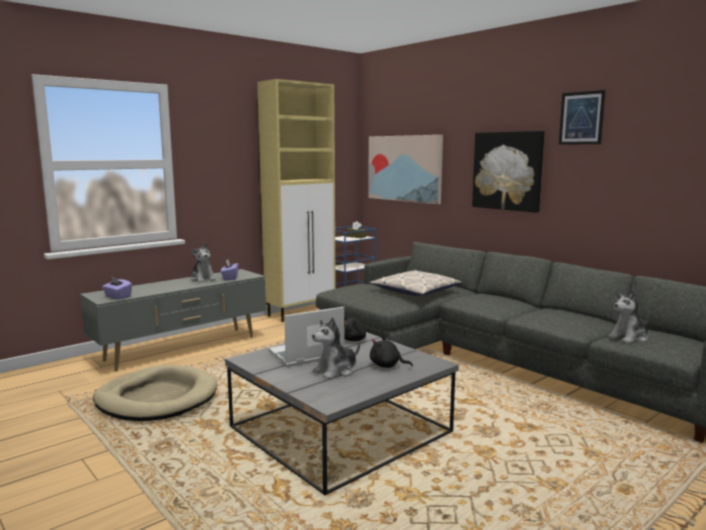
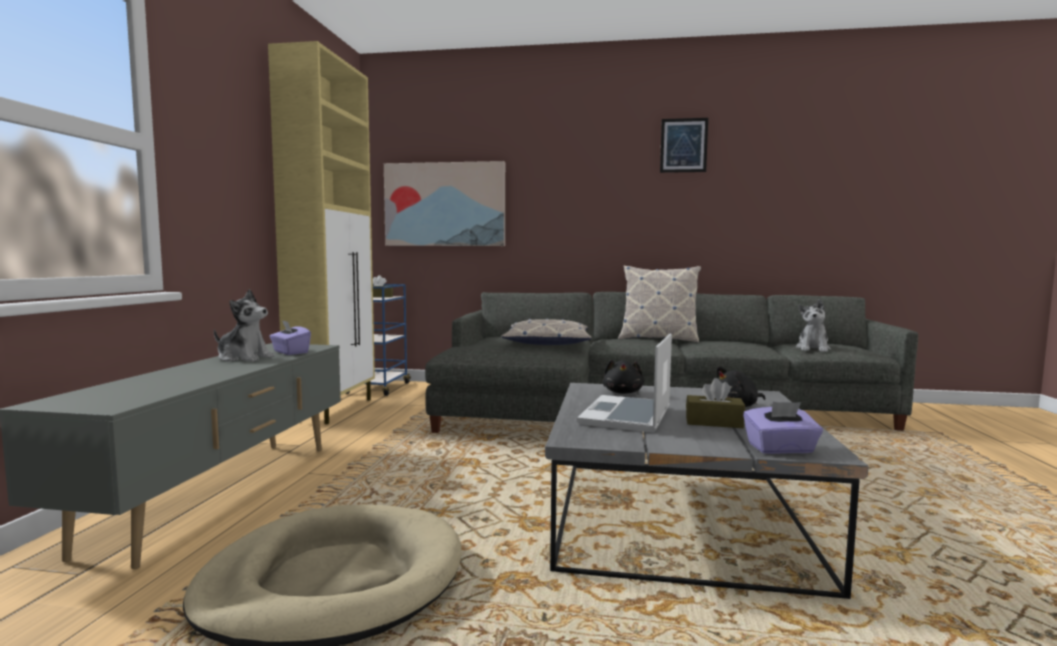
camera: 40 degrees left, 5 degrees down
purple tissue box [102,276,132,300] -> purple tissue box moved to [743,402,823,454]
plush toy [312,317,360,379] -> brown tissue box [686,378,745,428]
picture [472,131,544,213] -> none
none -> pillow [618,266,701,343]

